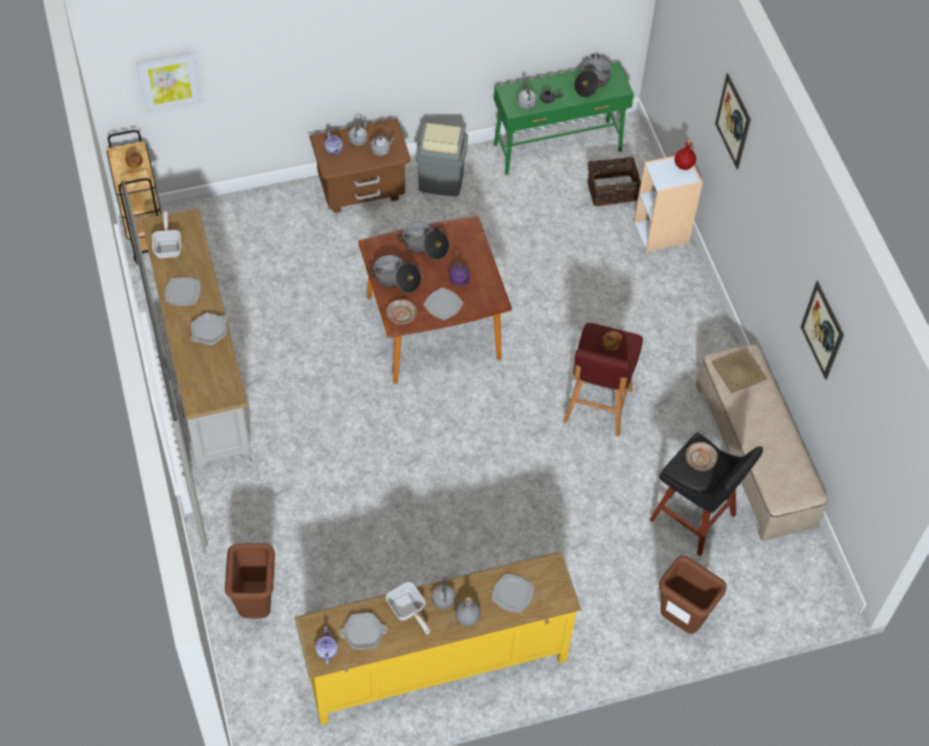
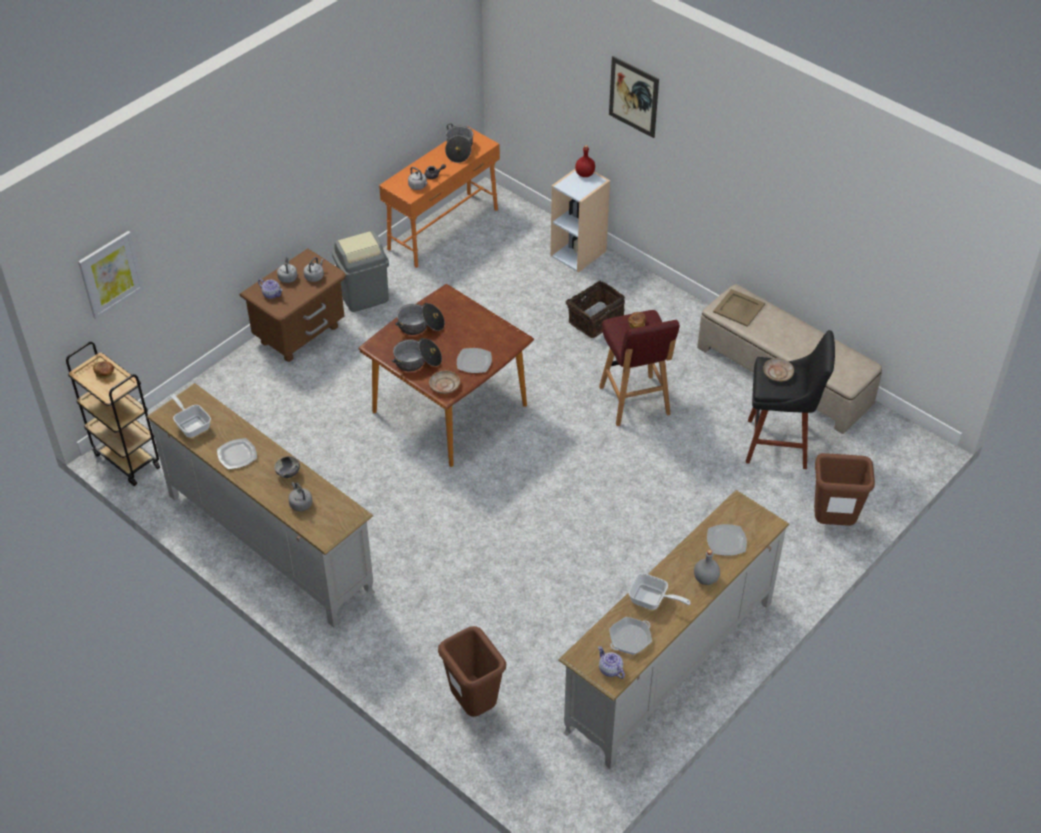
camera: 30 degrees left, 10 degrees down
frying pan [191,313,227,345] -> bowl [274,456,300,478]
yellow cabinet [294,551,581,725] -> grey cabinet [558,490,789,769]
grey kettle [432,576,456,609] -> grey kettle moved to [289,482,312,511]
purple kettle [449,261,470,286] -> none
green console table [494,62,634,175] -> orange console table [379,127,500,268]
basket [587,154,641,206] -> basket moved to [566,280,625,338]
picture [801,281,844,380] -> none

